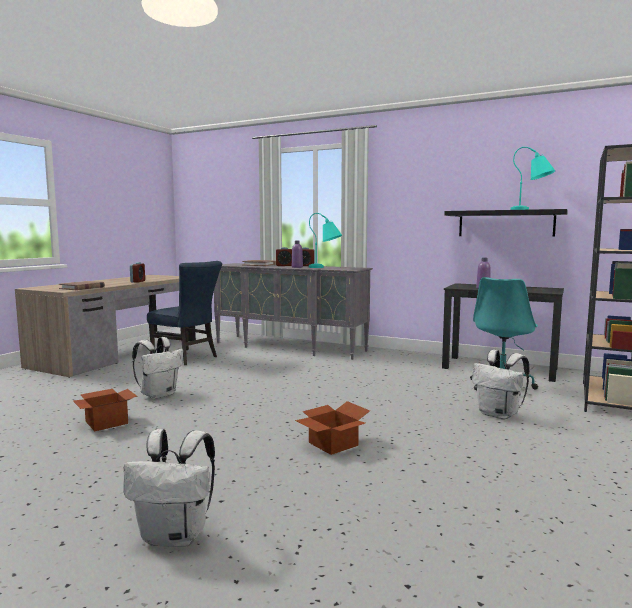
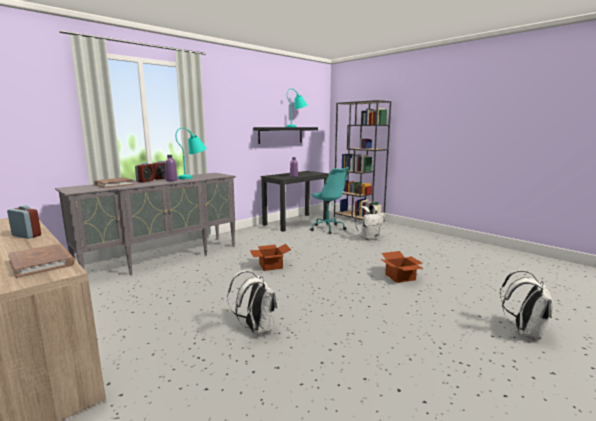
camera: 70 degrees left, 5 degrees up
cardboard box [73,389,137,431] -> cardboard box moved to [250,244,291,271]
blue chair [147,261,222,365] -> none

